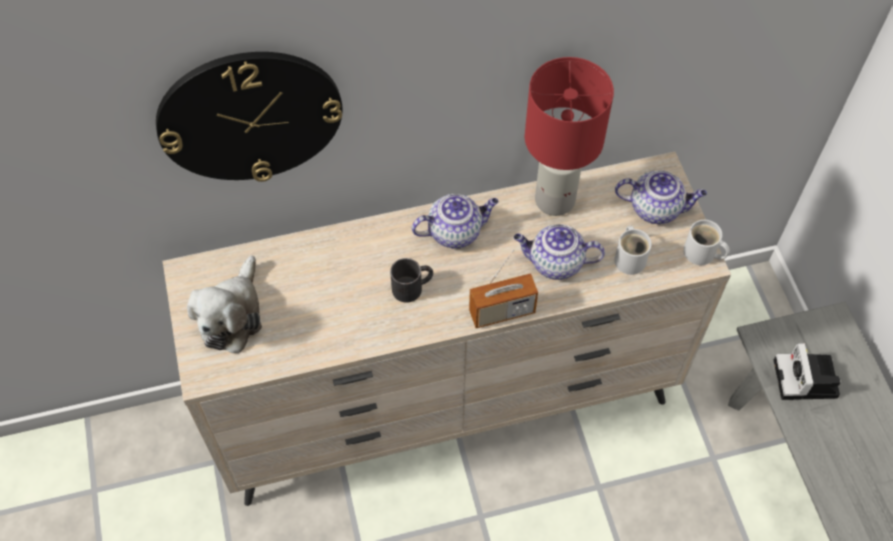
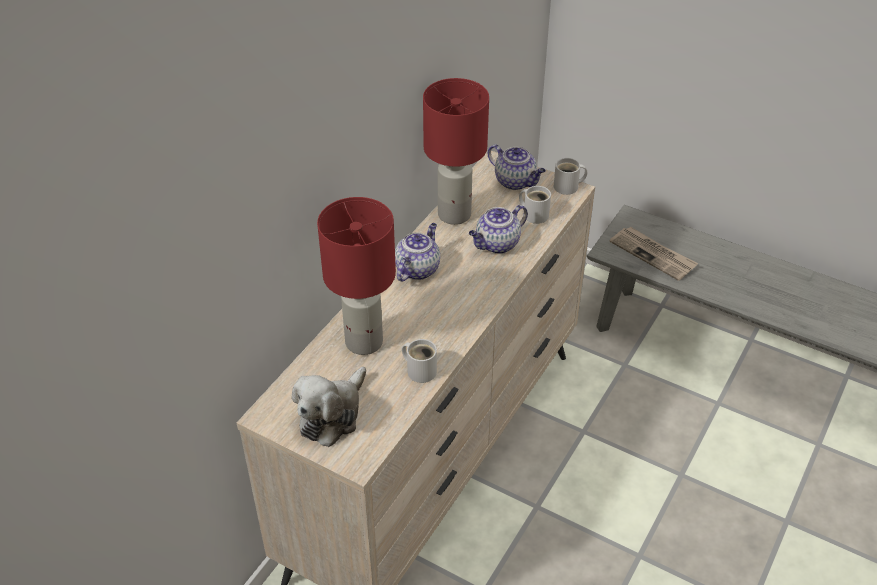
camera: 45 degrees left, 15 degrees down
wall clock [156,52,343,182] -> none
plush toy [187,255,262,353] -> plush toy turned 60 degrees clockwise [292,366,366,447]
black mug [390,258,433,303] -> none
radio [469,250,538,328] -> none
teapot [615,170,707,224] -> teapot turned 75 degrees clockwise [488,144,546,190]
camera [774,343,841,400] -> newspaper [610,227,698,281]
none -> red table lamp [317,197,396,355]
none -> white mug [402,339,437,383]

